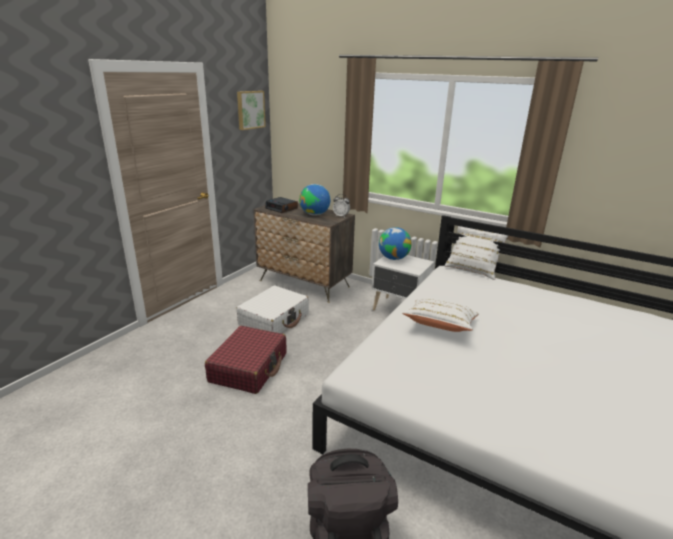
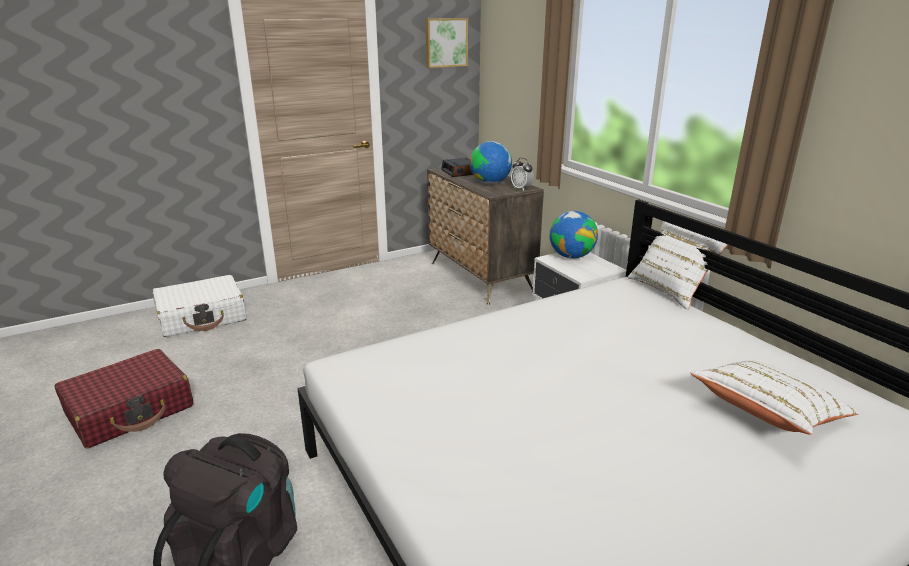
camera: 30 degrees right, 0 degrees up
red suitcase [205,326,287,394] -> red suitcase moved to [54,349,193,448]
white suitcase [236,286,309,333] -> white suitcase moved to [152,275,247,337]
white pillow [402,298,479,332] -> white pillow moved to [690,360,859,435]

